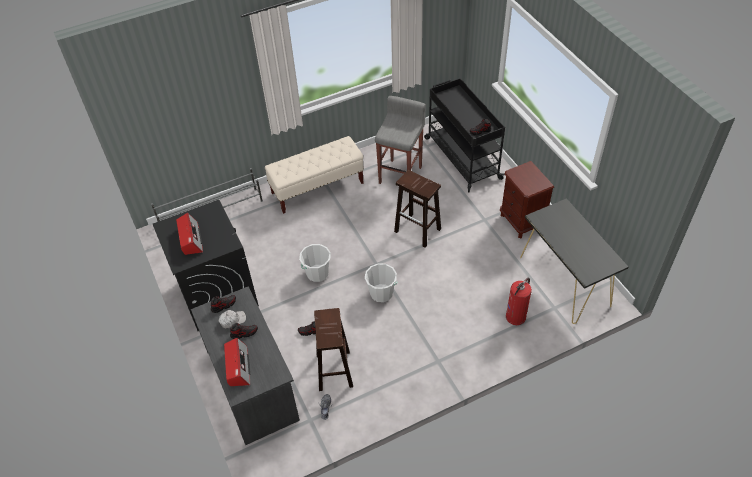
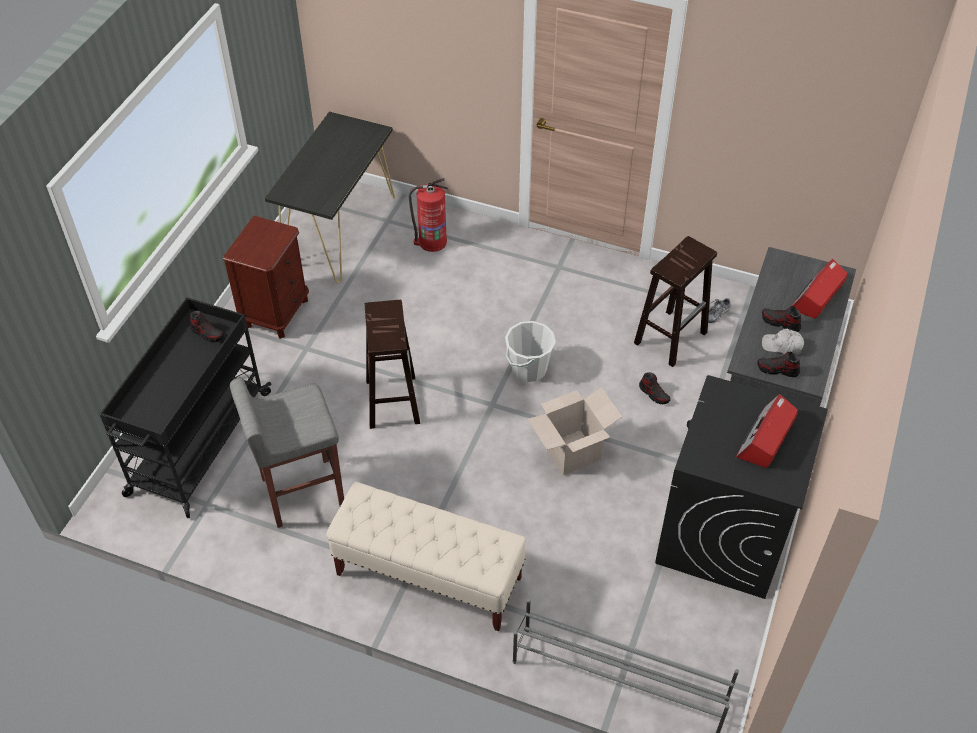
camera: 135 degrees left, 0 degrees up
white bucket [299,244,331,282] -> cardboard box [528,387,622,475]

